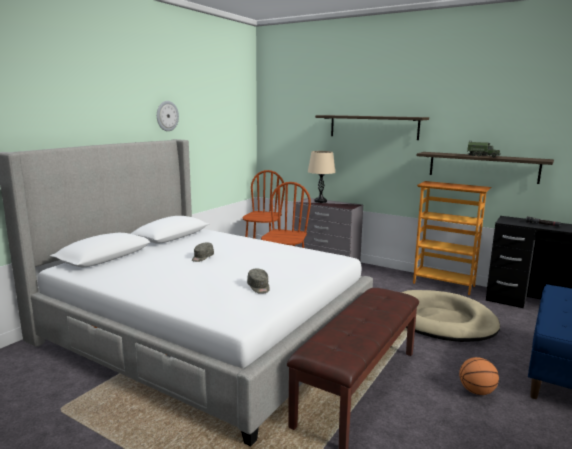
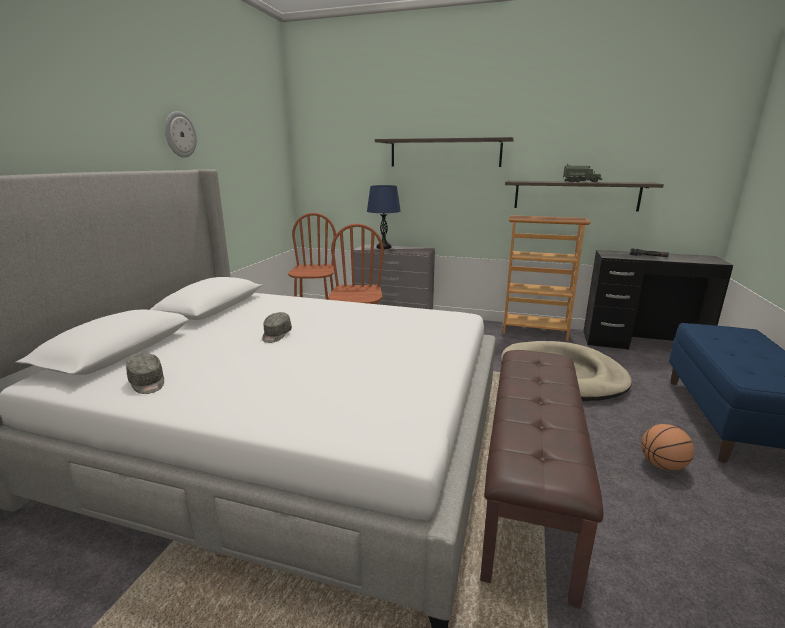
camera: 15 degrees left, 5 degrees up
grey cap [247,269,270,294] -> grey cap moved to [126,354,164,394]
beige table lamp [308,151,336,203] -> blue table lamp [367,185,401,249]

